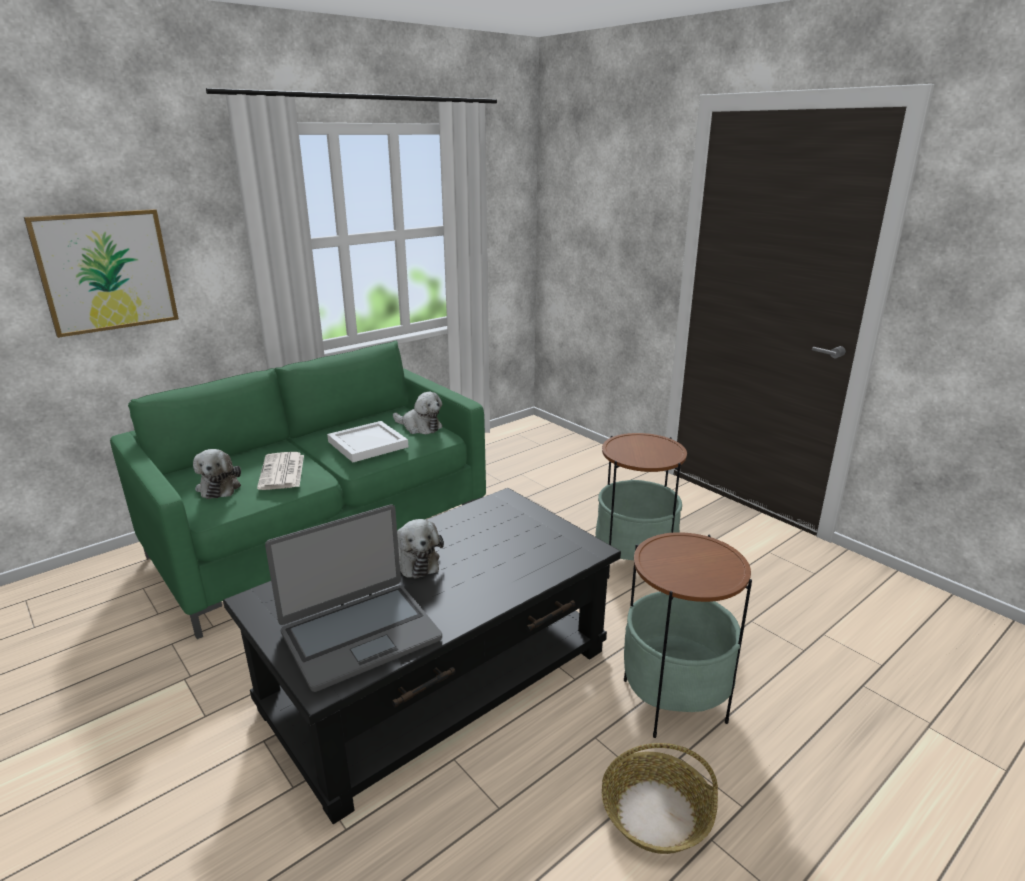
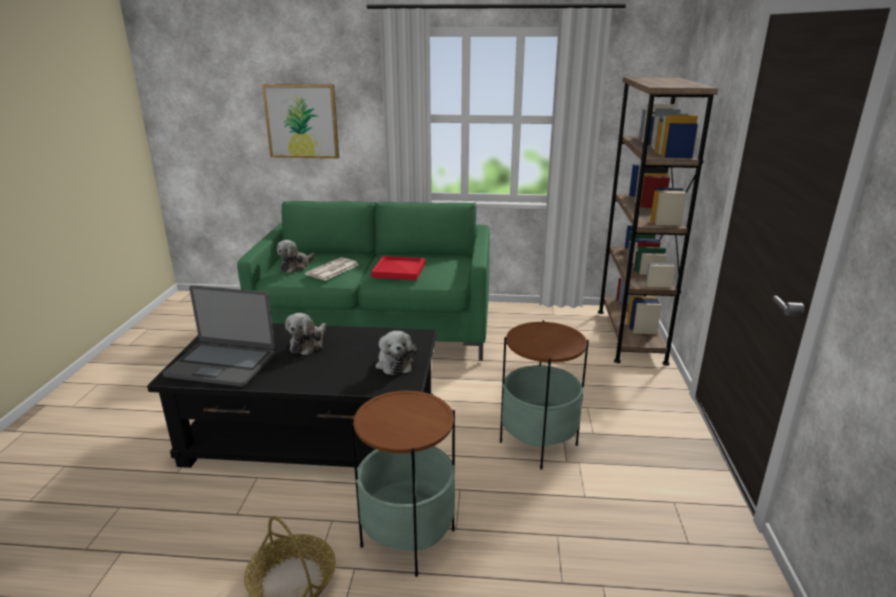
camera: 45 degrees right, 0 degrees up
white tray [327,421,408,462] -> red tray [371,256,425,280]
plush toy [393,392,442,434] -> plush toy moved to [376,331,417,375]
none -> brown bookcase [598,77,718,365]

